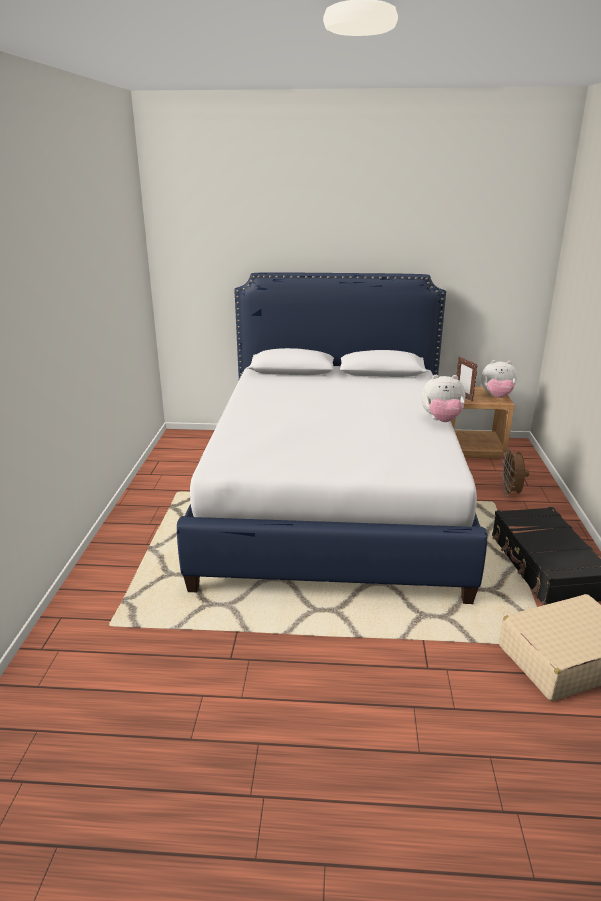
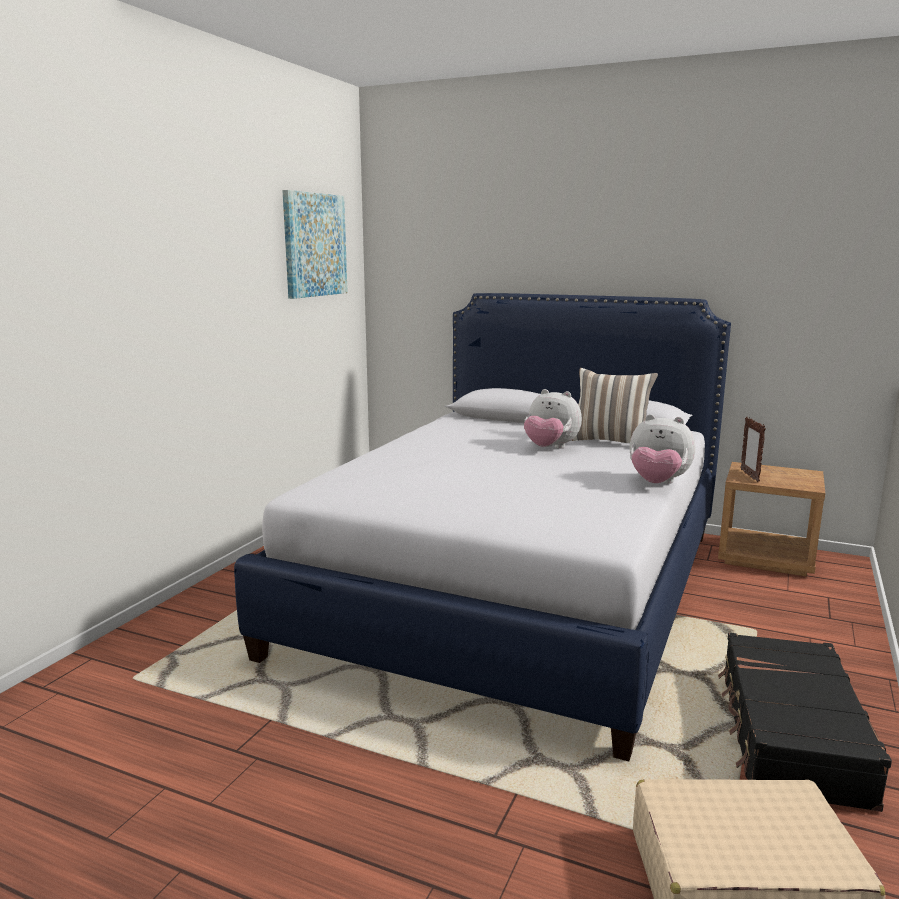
camera: 20 degrees right, 10 degrees down
plush toy [481,360,517,398] -> plush toy moved to [524,389,582,449]
brown fan [501,449,529,496] -> none
none -> picture [282,190,348,299]
none -> pillow [571,368,658,443]

